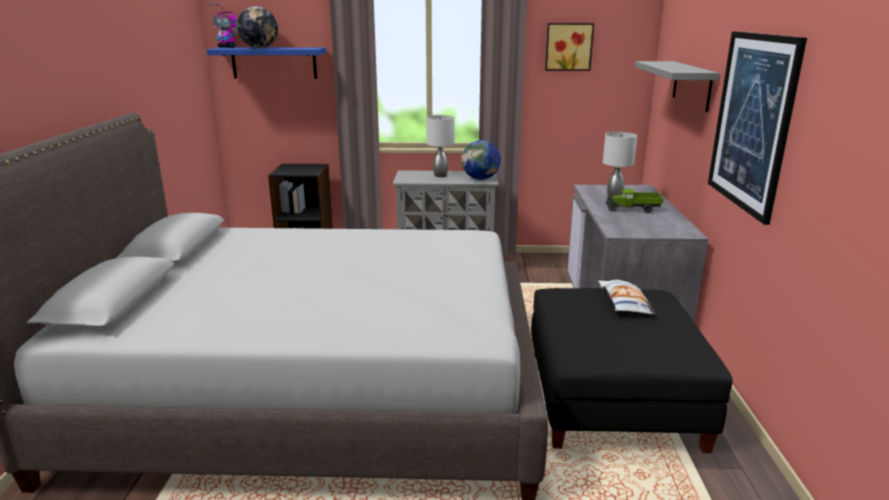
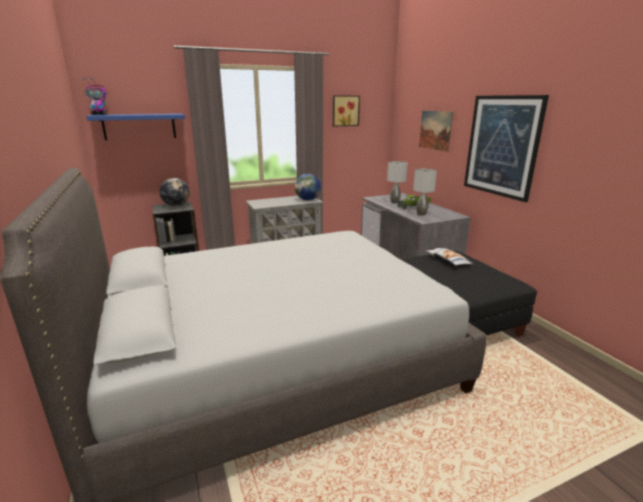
camera: 25 degrees left, 0 degrees up
globe [237,6,278,48] -> globe moved to [159,178,190,207]
grey table lamp [426,115,455,177] -> grey table lamp moved to [413,169,437,215]
grey shelf [635,61,720,112] -> picture [419,110,453,152]

